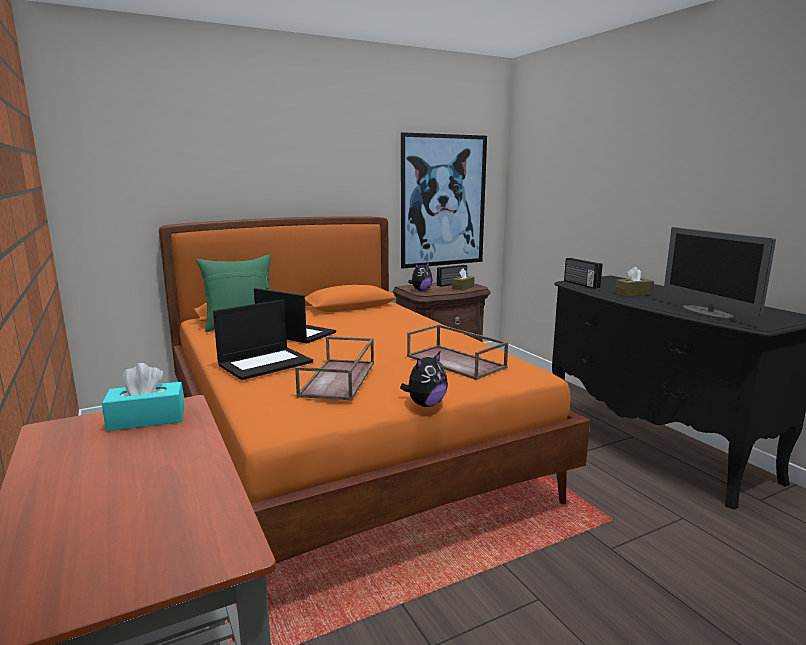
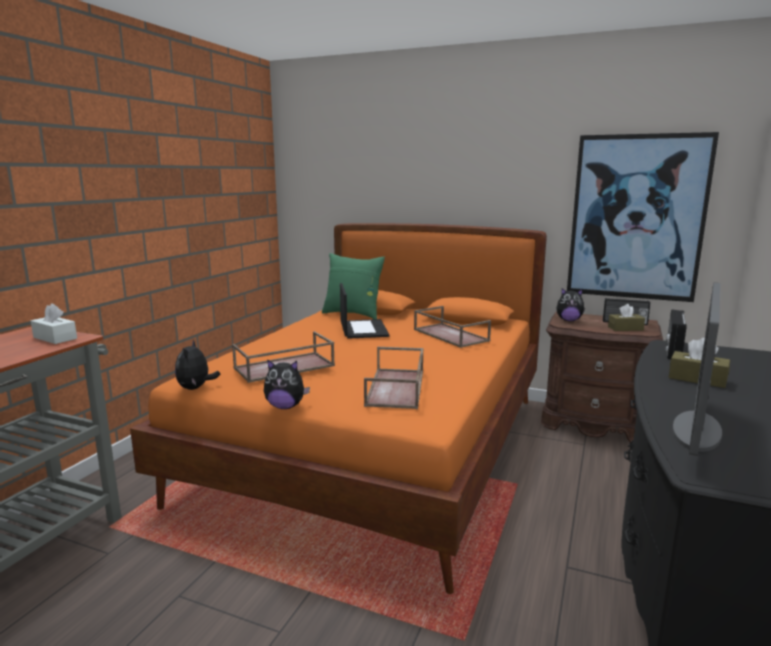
camera: 50 degrees right, 0 degrees up
turquoise tissue box [102,363,184,431] -> white tissue box [31,303,77,344]
laptop [213,300,313,380] -> none
none -> plush toy [175,340,220,390]
none -> brown tray [414,306,491,348]

